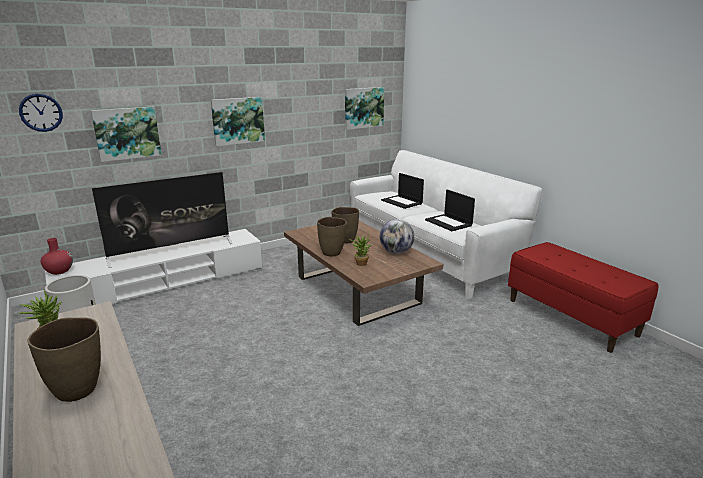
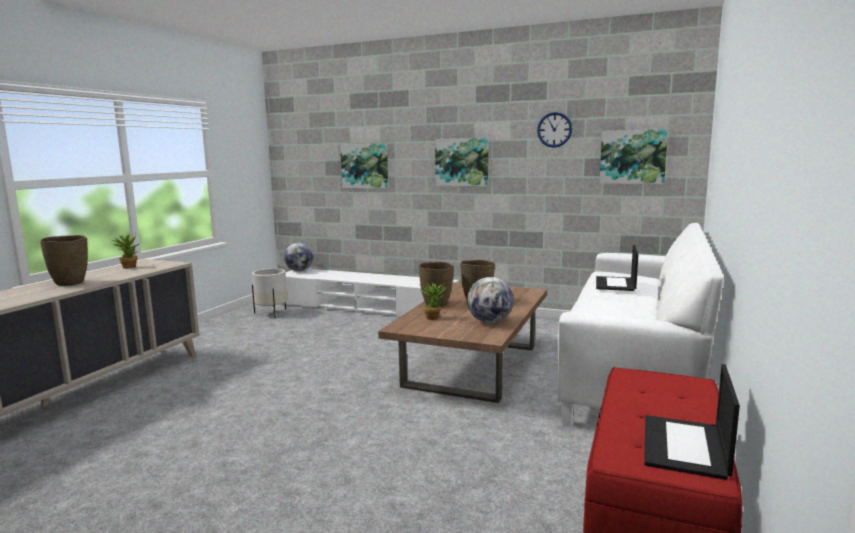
camera: 55 degrees right, 10 degrees down
wall clock [19,94,63,132] -> wall clock moved to [537,112,572,147]
red vase [41,238,73,275] -> globe [284,243,313,271]
television [92,172,232,268] -> none
laptop [425,189,475,231] -> laptop moved to [644,364,740,480]

